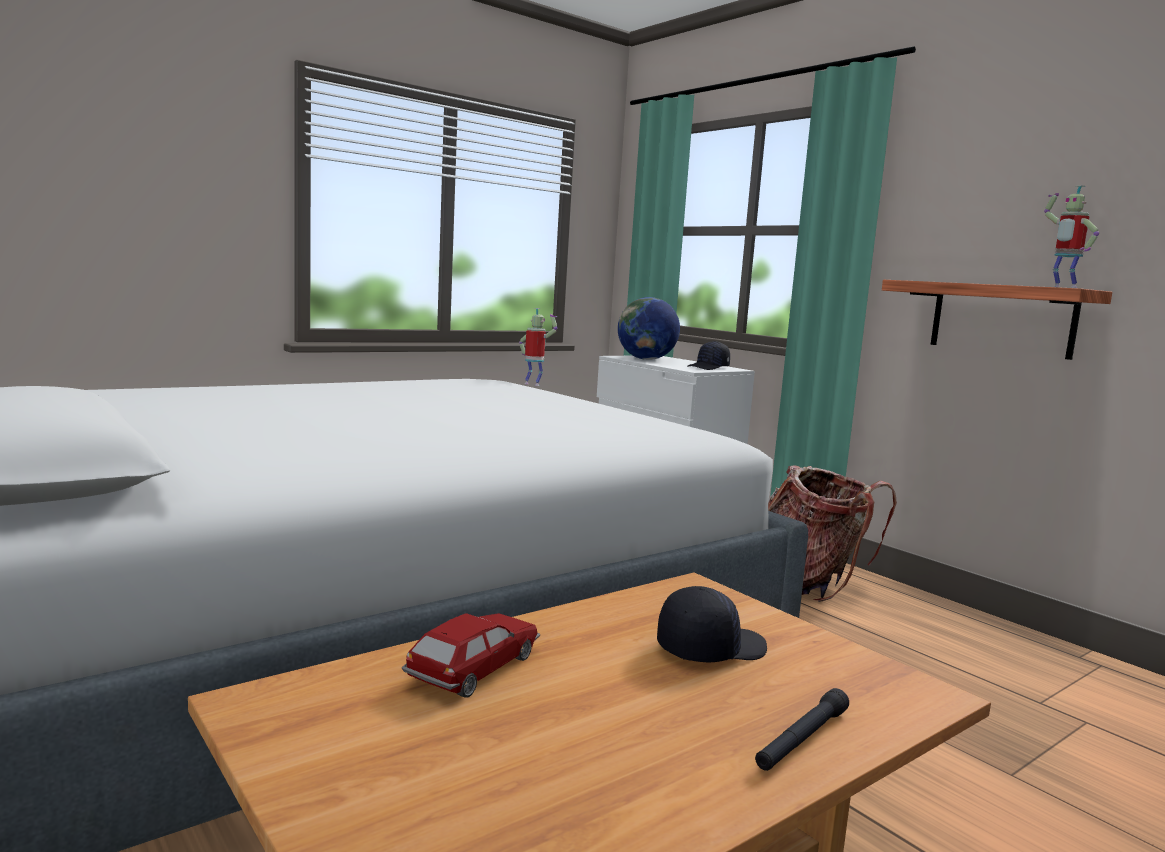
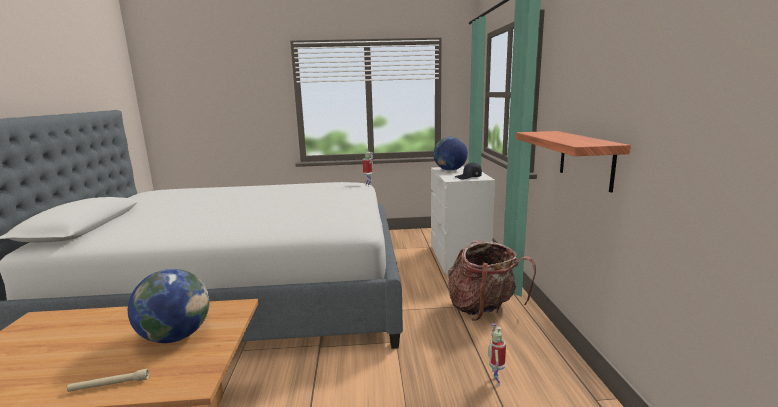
camera: 35 degrees right, 5 degrees up
toy car [402,613,540,698] -> none
black cap [657,586,767,663] -> globe [128,269,209,343]
black flashlight [755,688,849,771] -> beige flashlight [67,369,149,392]
toy robot [1044,185,1099,288] -> toy robot moved to [489,323,506,386]

